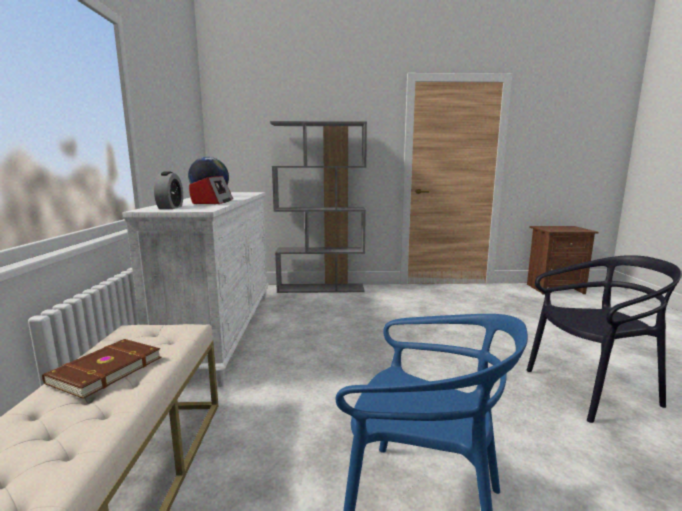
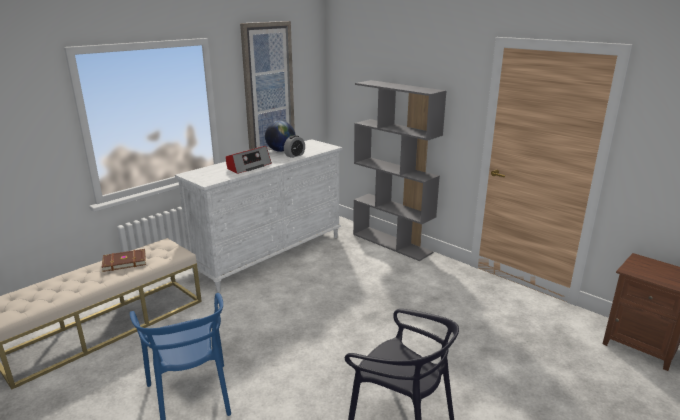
camera: 45 degrees right, 10 degrees up
alarm clock [154,172,183,209] -> alarm clock moved to [284,135,305,158]
none -> picture [240,21,295,150]

